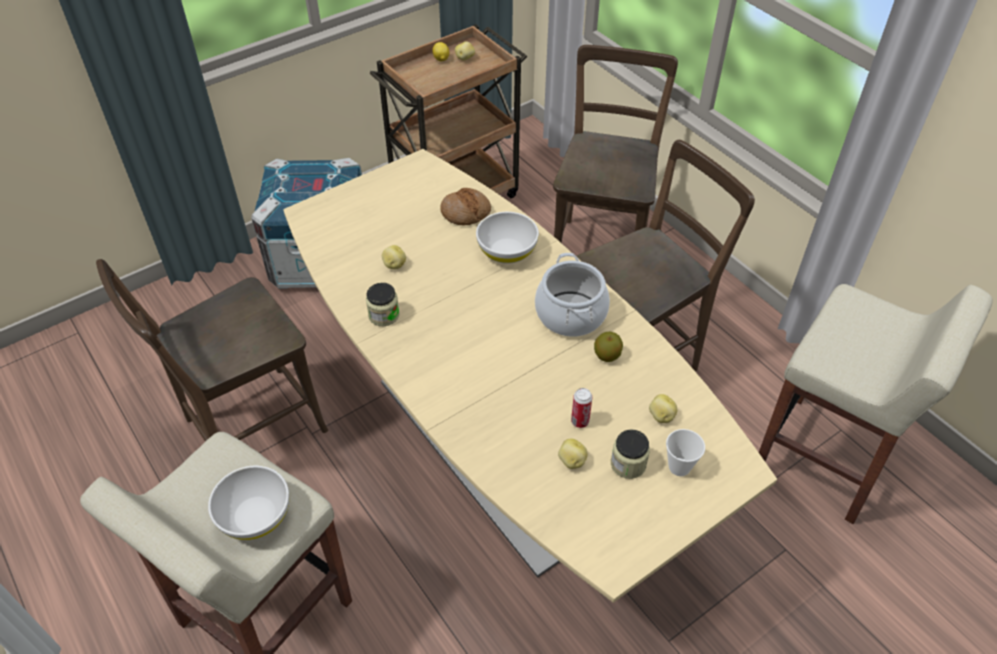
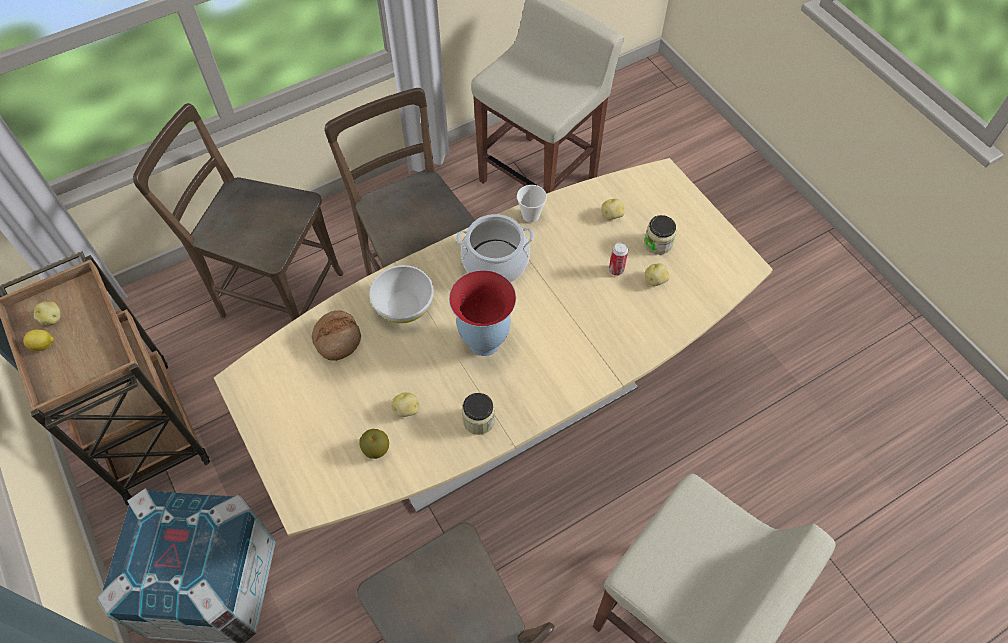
camera: 85 degrees left, 10 degrees up
white bowl [208,466,289,540] -> none
apple [594,332,623,362] -> apple moved to [359,429,389,459]
cup [666,429,705,476] -> cup moved to [517,185,547,223]
none -> vase [449,270,516,356]

